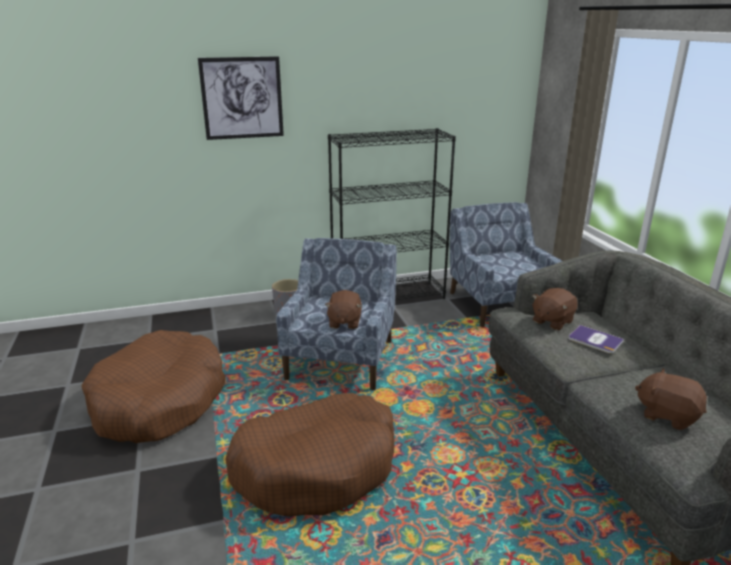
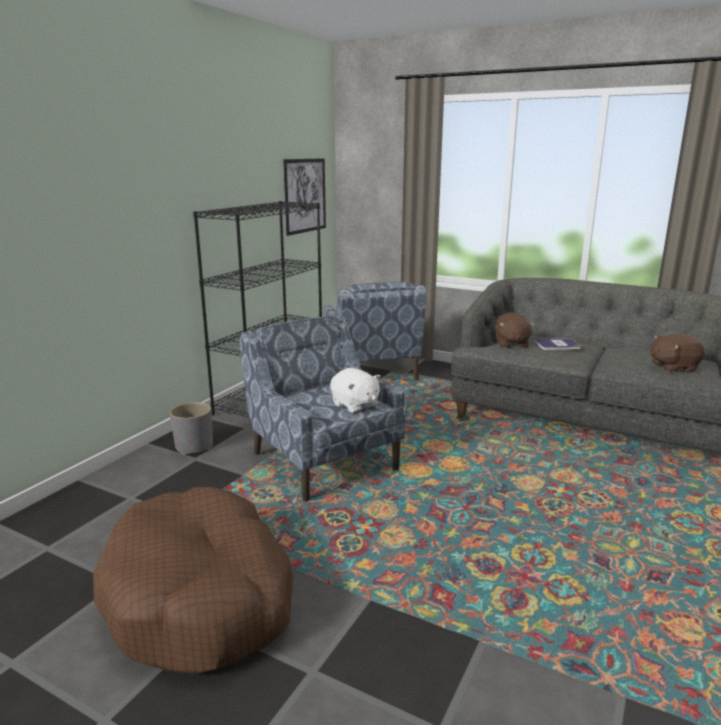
camera: 45 degrees left, 5 degrees down
picture [198,56,284,140] -> picture moved to [283,158,326,236]
brown dog bed [225,393,394,517] -> none
brown plush toy [325,290,362,329] -> white plush toy [330,368,381,413]
blue armchair [450,202,562,327] -> blue armchair turned 135 degrees counterclockwise [323,282,427,380]

